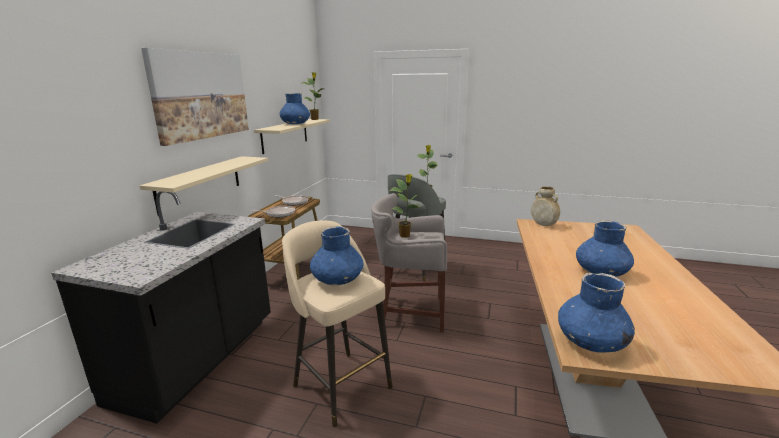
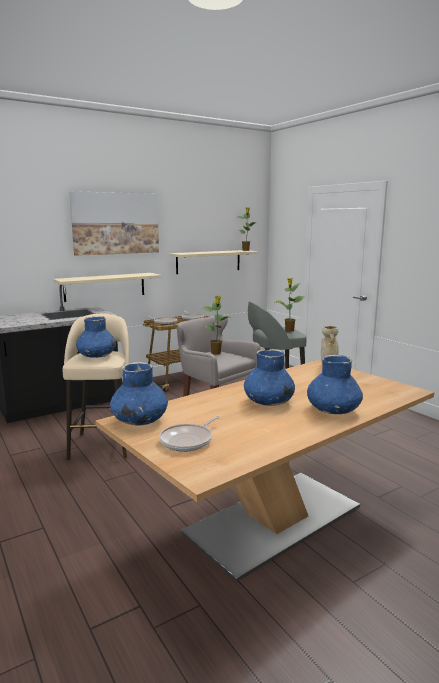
camera: 40 degrees right, 5 degrees down
blue vase [280,93,310,124] -> blue vase moved to [307,355,363,414]
none -> frying pan [159,416,220,452]

